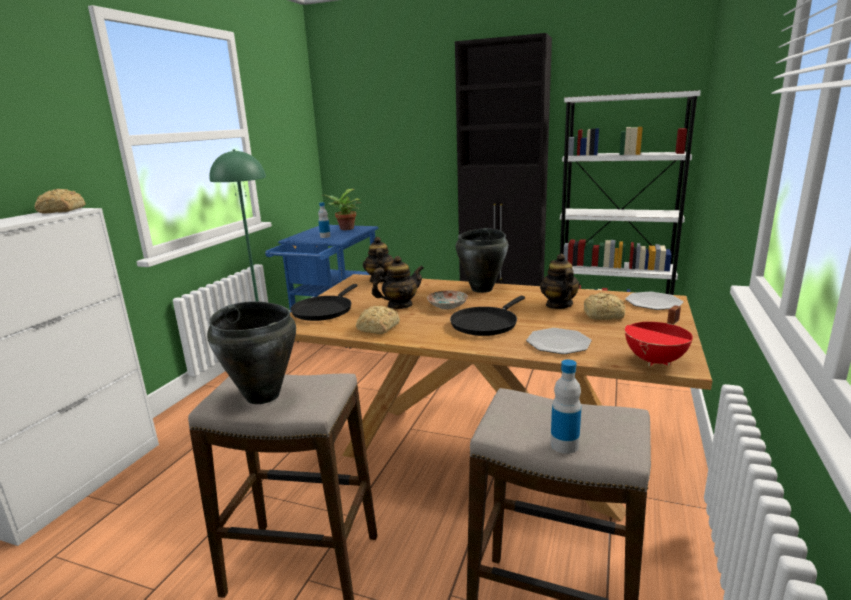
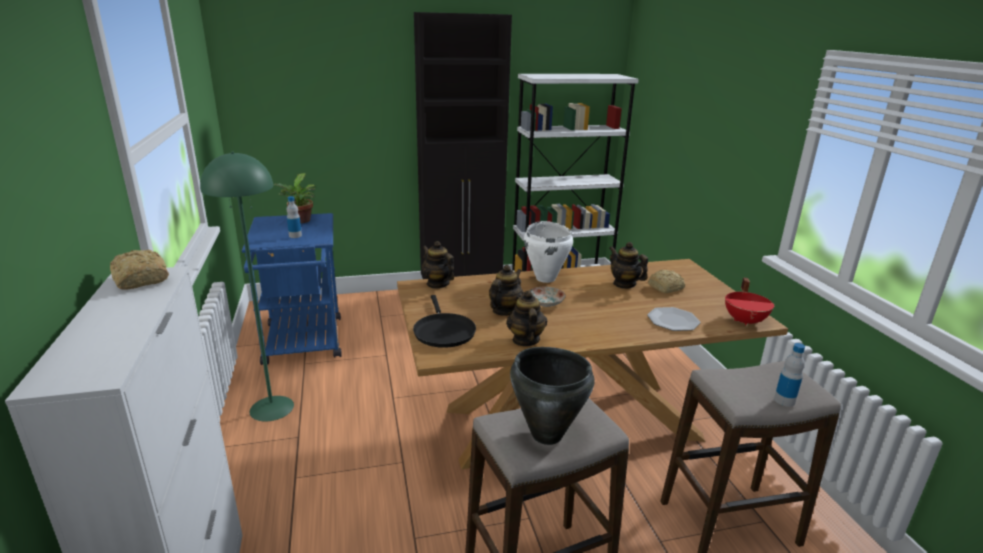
camera: 35 degrees left, 5 degrees up
bread [356,305,400,334] -> teapot [506,290,548,346]
black frying pan [450,296,525,336] -> none
black cooking pot [456,228,508,293] -> white cooking pot [524,221,573,283]
plate [625,292,683,310] -> none

